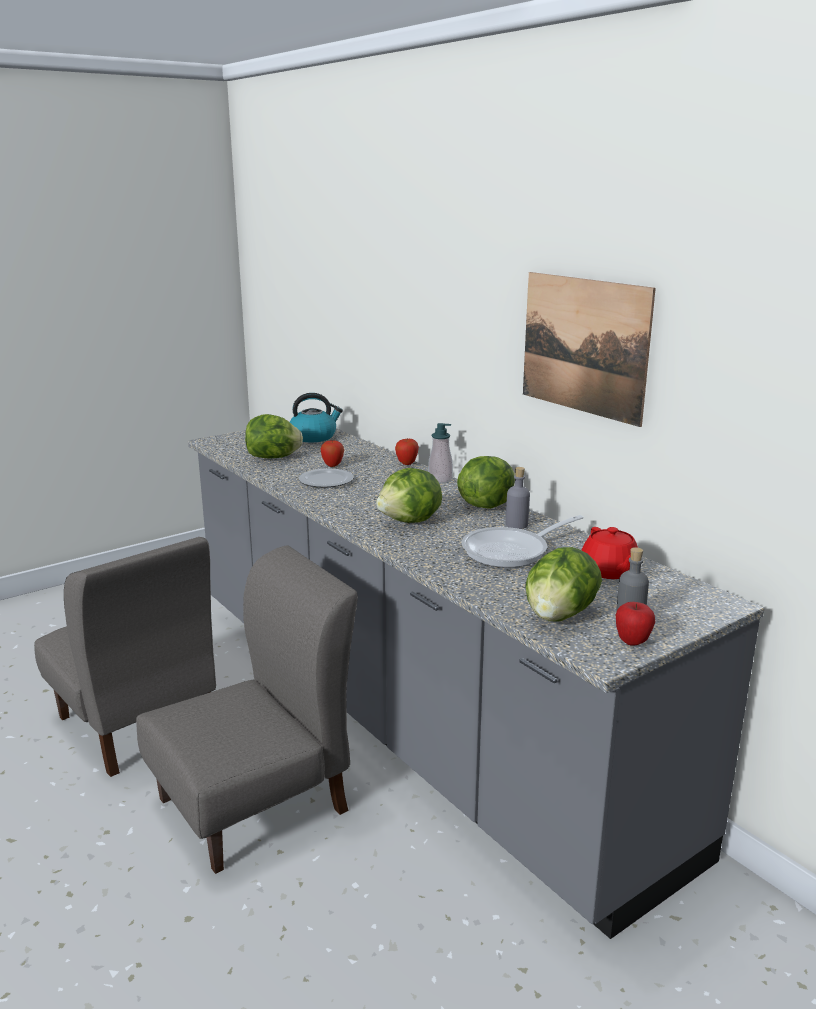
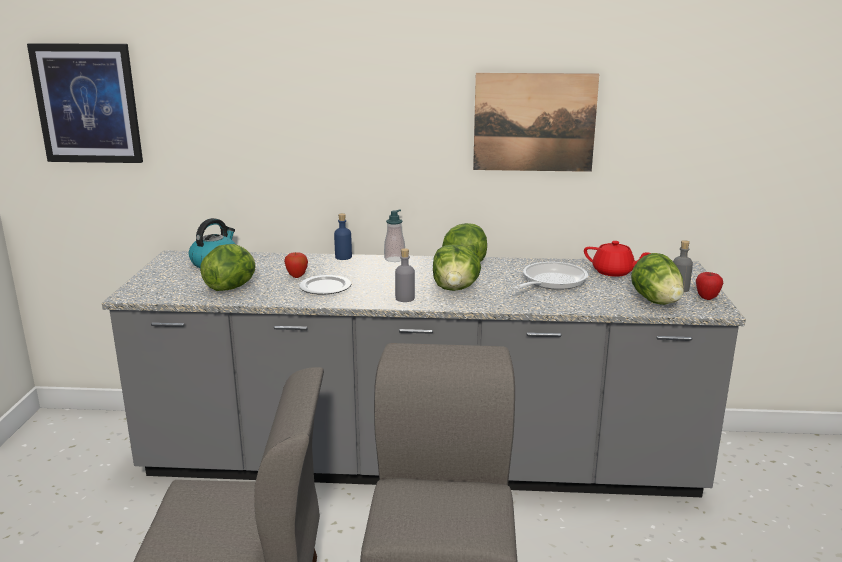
camera: 50 degrees left, 0 degrees up
apple [395,438,419,465] -> blue bottle [334,213,352,260]
frying pan [462,515,584,568] -> frying pan turned 150 degrees counterclockwise [513,262,588,290]
grey bottle [506,467,530,529] -> grey bottle moved to [395,249,415,302]
none -> picture [27,43,143,163]

